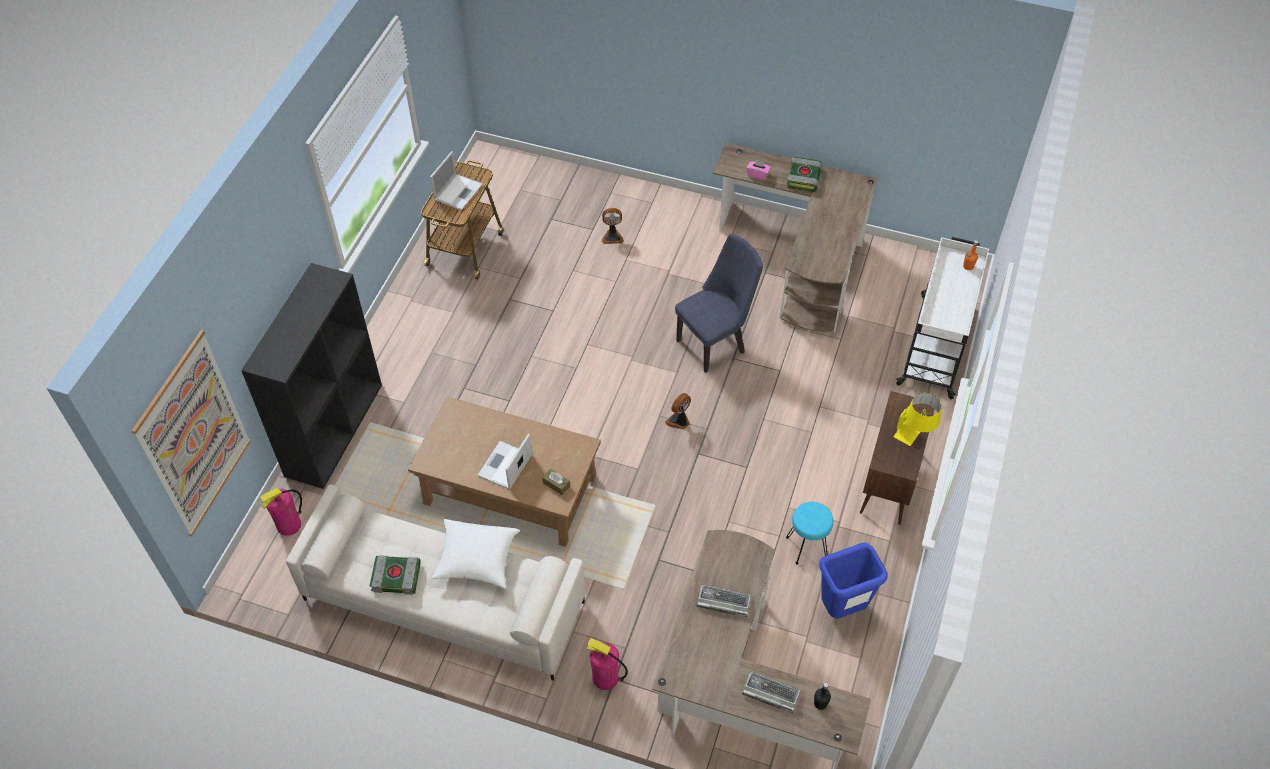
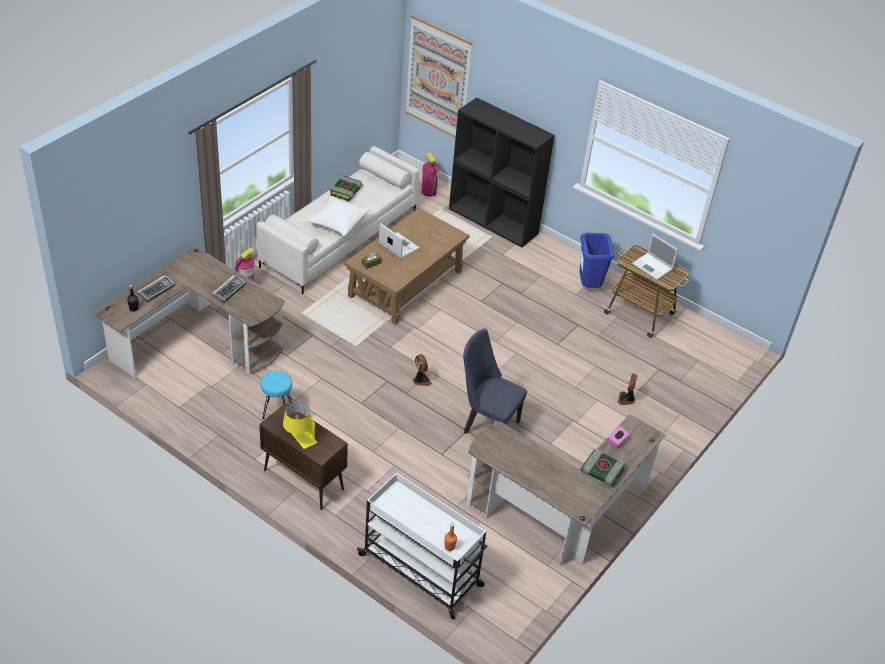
camera: 105 degrees right, 10 degrees down
blue chair [675,234,763,373] -> blue chair turned 135 degrees clockwise [463,329,527,434]
blue trash can [819,543,888,619] -> blue trash can moved to [580,233,615,288]

